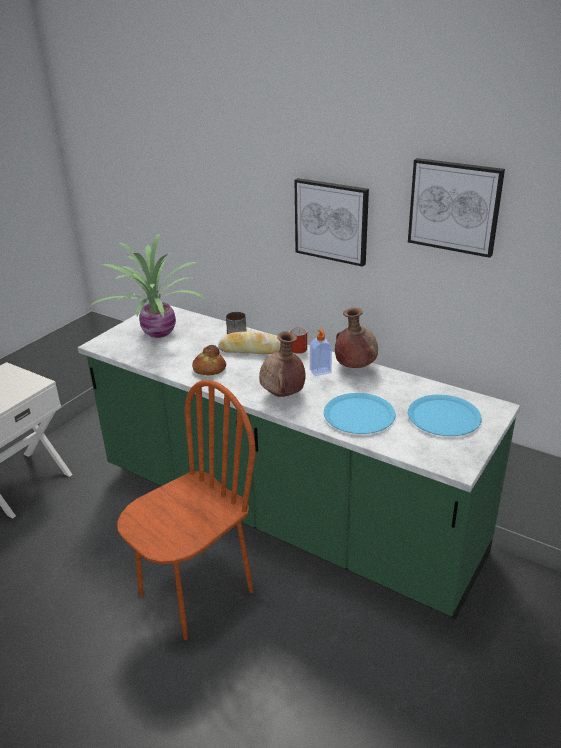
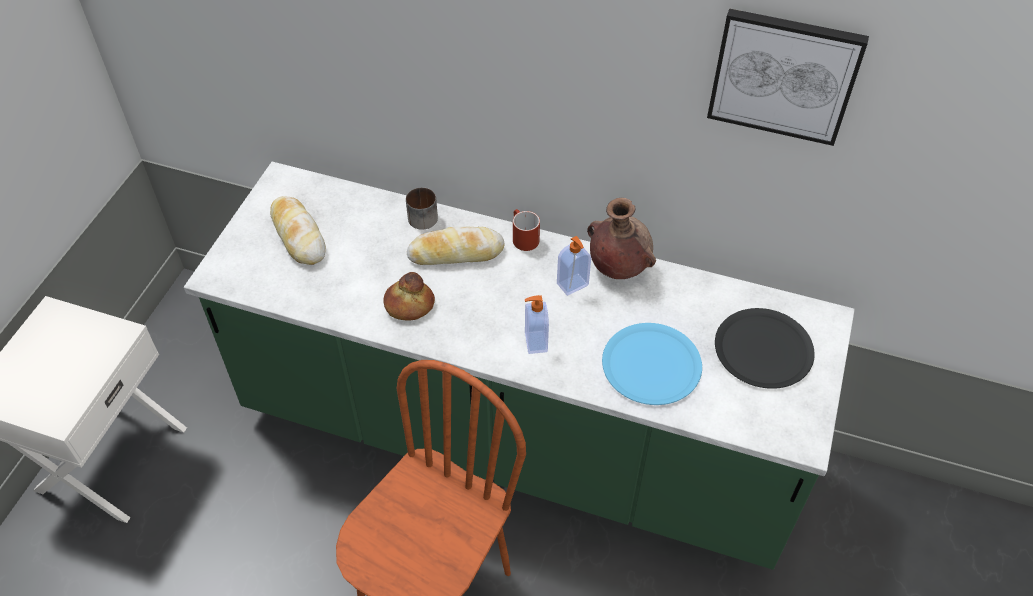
camera: 15 degrees left, 20 degrees up
potted plant [88,234,204,338] -> bread [270,196,326,265]
brown vase [259,332,305,397] -> soap dispenser [525,295,549,354]
picture [295,178,369,267] -> none
blue plate [408,395,482,436] -> black plate [715,308,815,389]

